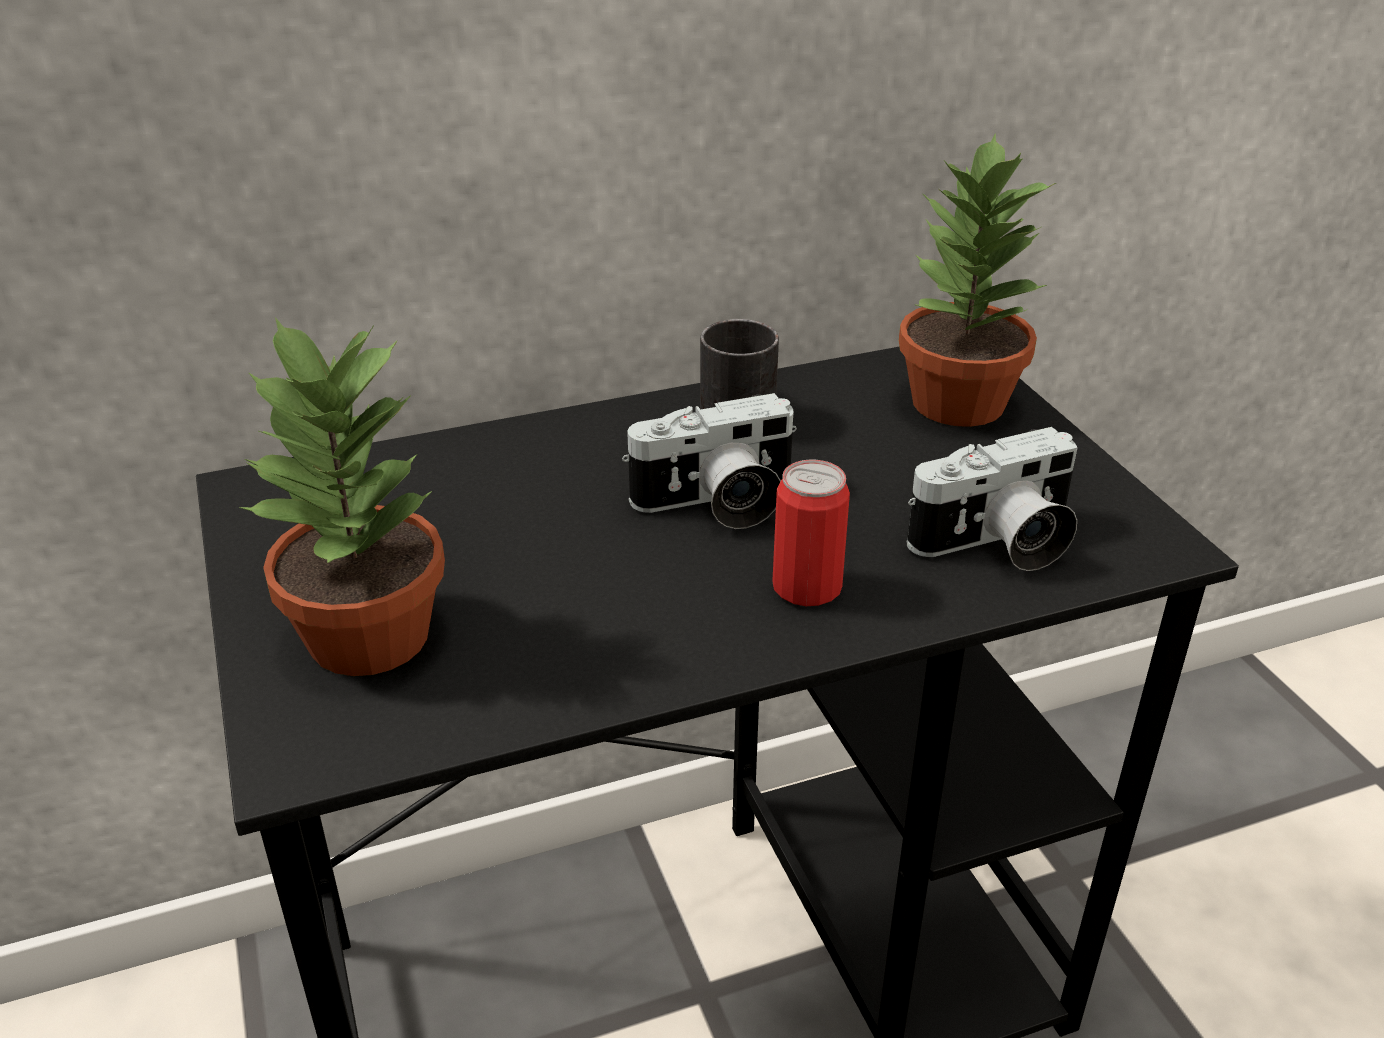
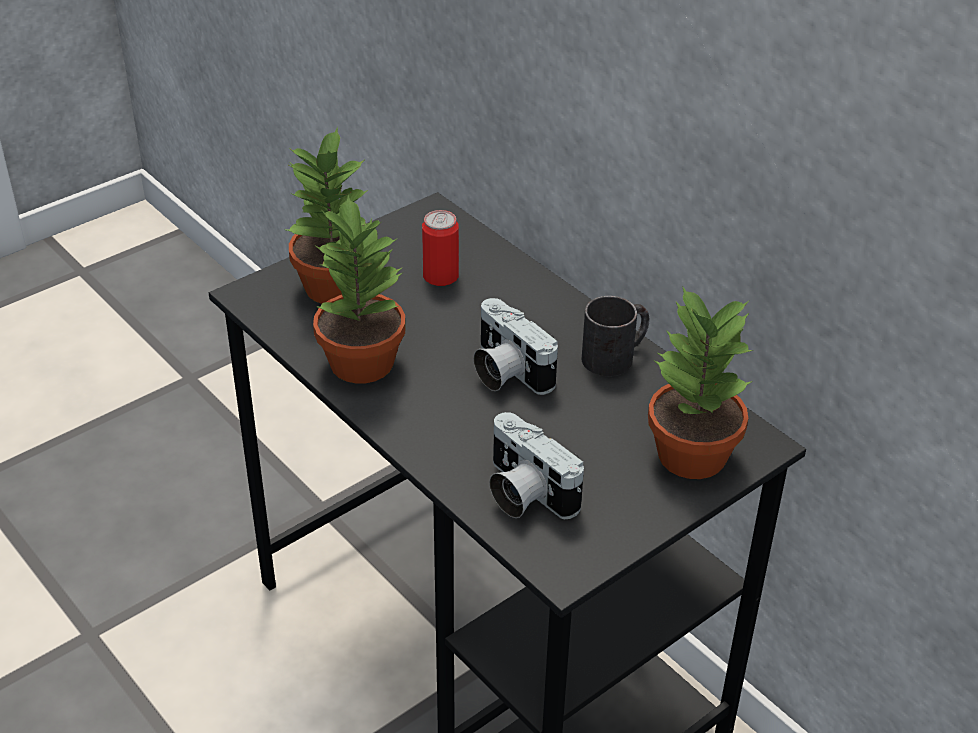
camera: 70 degrees right, 5 degrees up
can [772,460,850,606] -> can moved to [422,210,459,286]
none -> potted plant [313,195,406,384]

